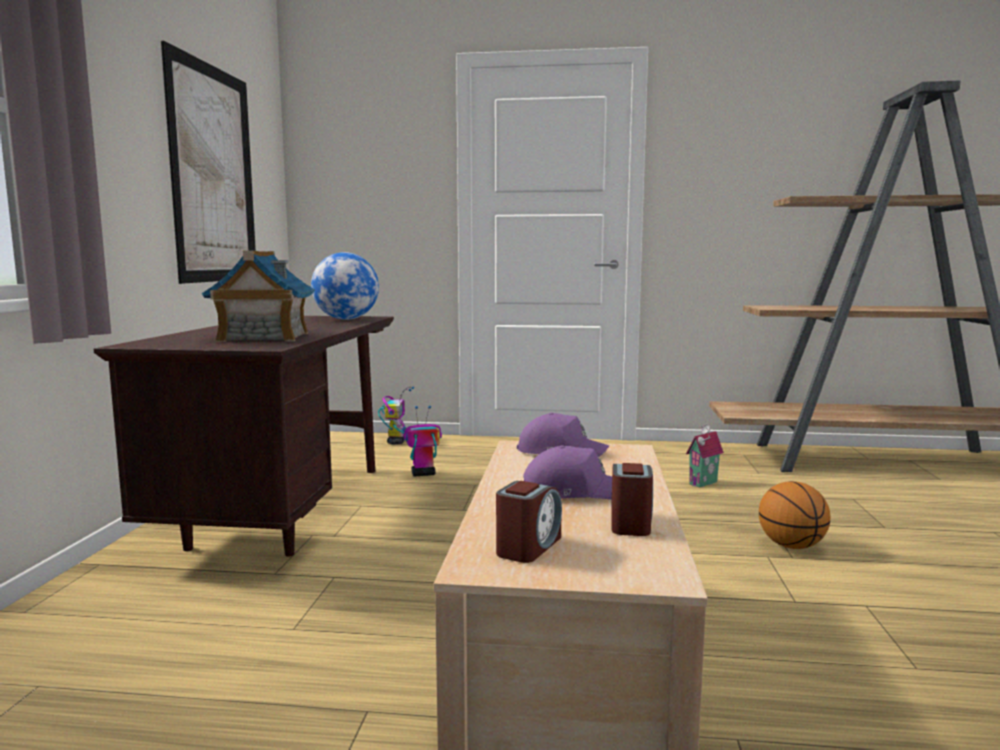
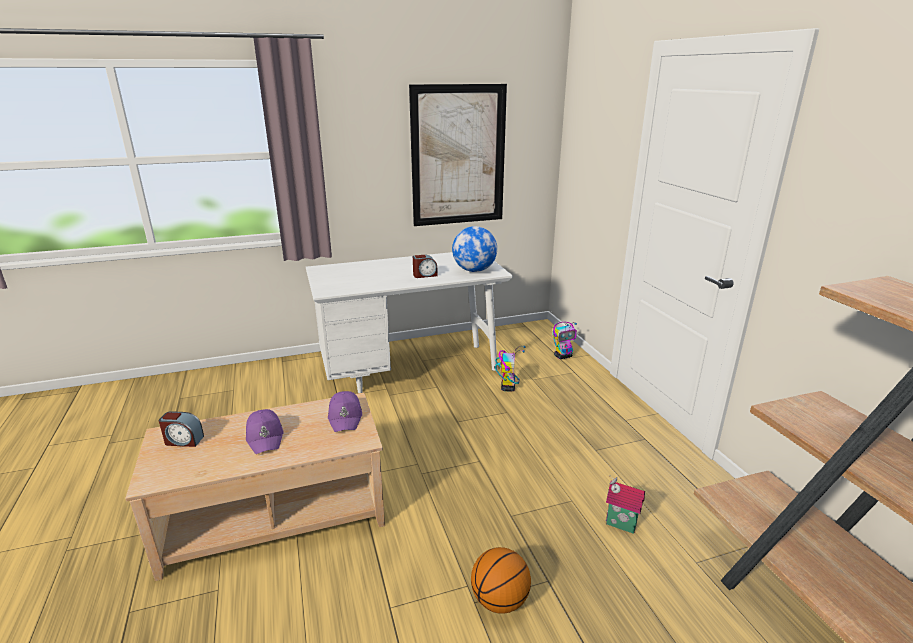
camera: 65 degrees right, 15 degrees up
brown desk [94,316,394,557] -> white desk [306,252,513,393]
toy house [201,250,315,342] -> none
toy robot [403,406,442,476] -> toy robot turned 45 degrees clockwise [495,346,525,391]
alarm clock [611,463,653,536] -> alarm clock moved to [413,255,437,278]

